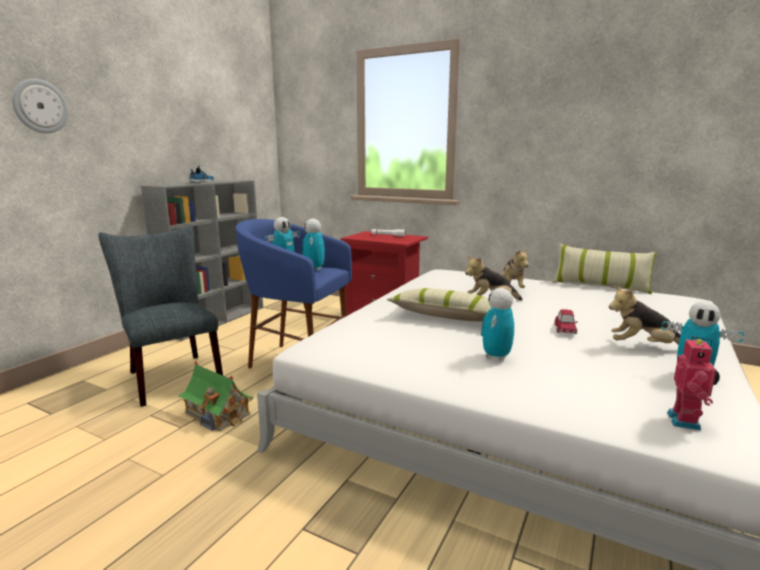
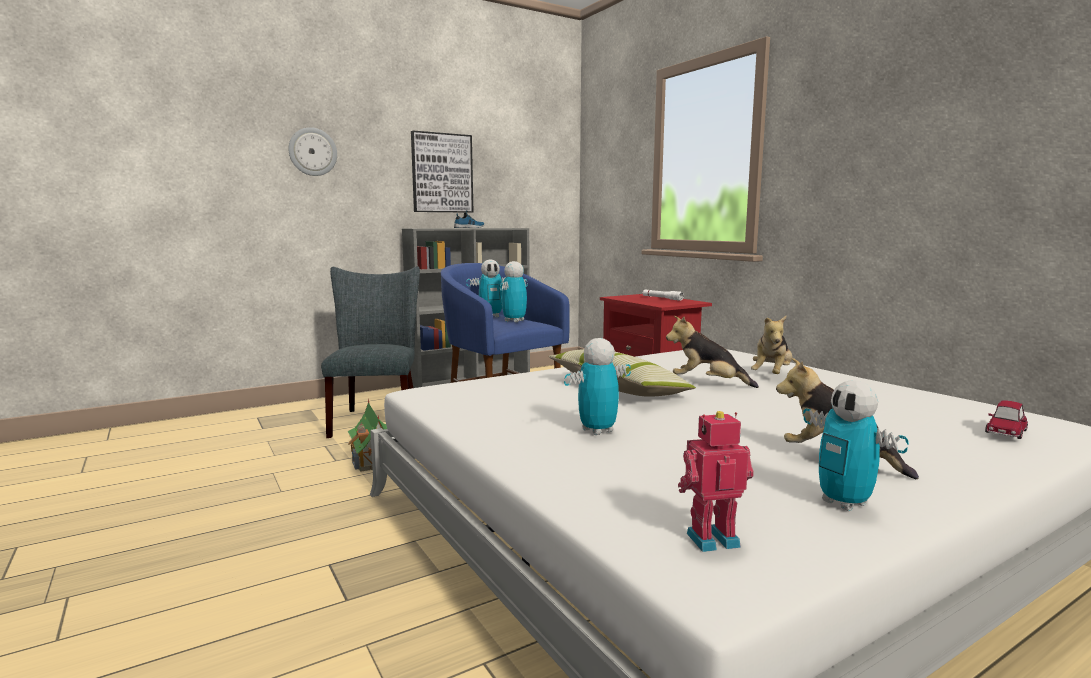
camera: 30 degrees right, 5 degrees down
pillow [552,243,657,294] -> none
toy car [554,309,578,334] -> toy car moved to [985,400,1028,439]
toy robot [667,337,720,430] -> toy robot turned 150 degrees counterclockwise [678,411,754,552]
none -> picture [411,131,474,213]

